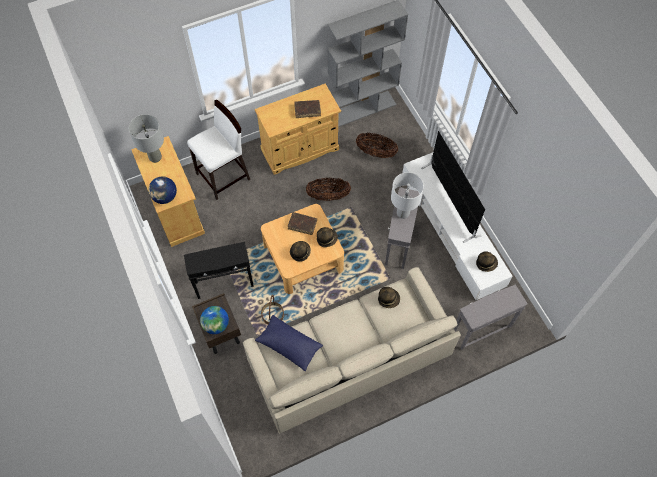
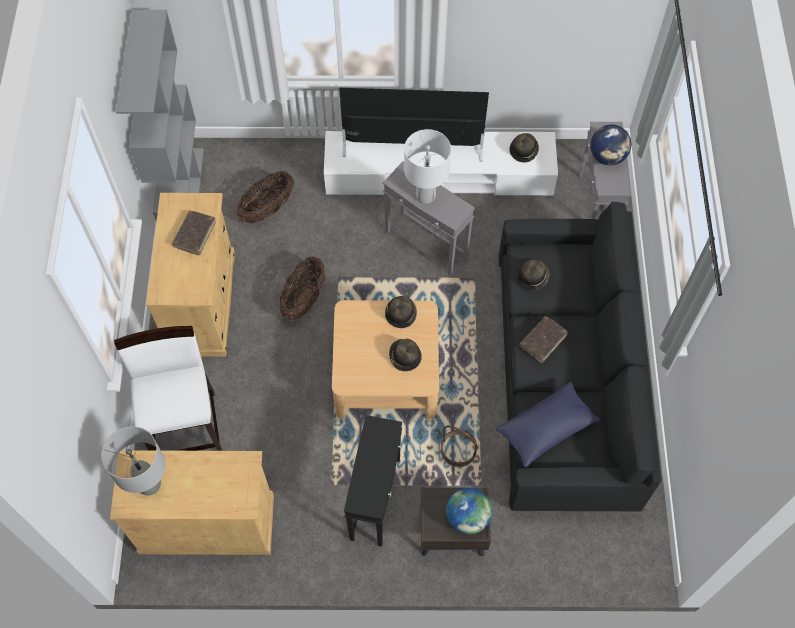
camera: 65 degrees left, 0 degrees up
globe [148,176,177,204] -> globe moved to [590,125,631,165]
beige sofa [243,267,461,433] -> black sofa [498,201,662,511]
brown book [288,212,317,235] -> brown book moved to [520,316,568,363]

